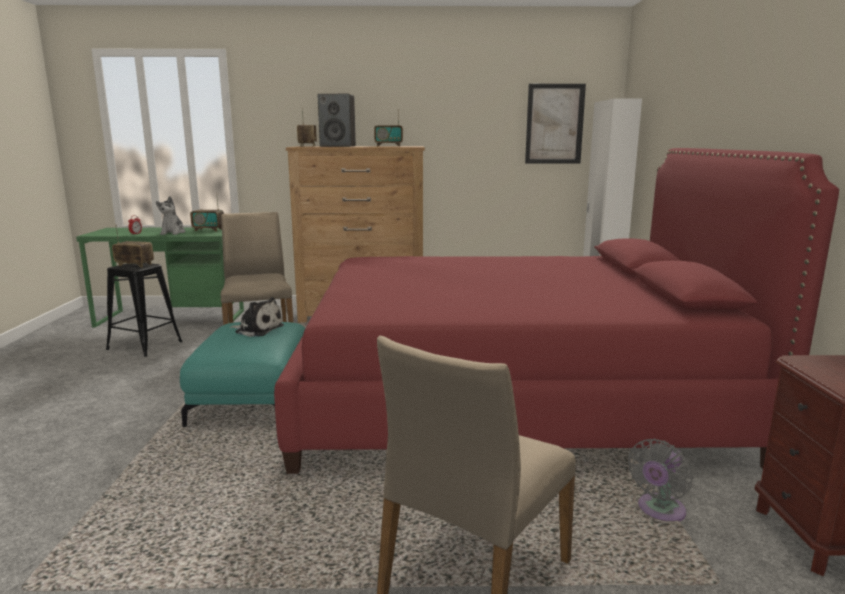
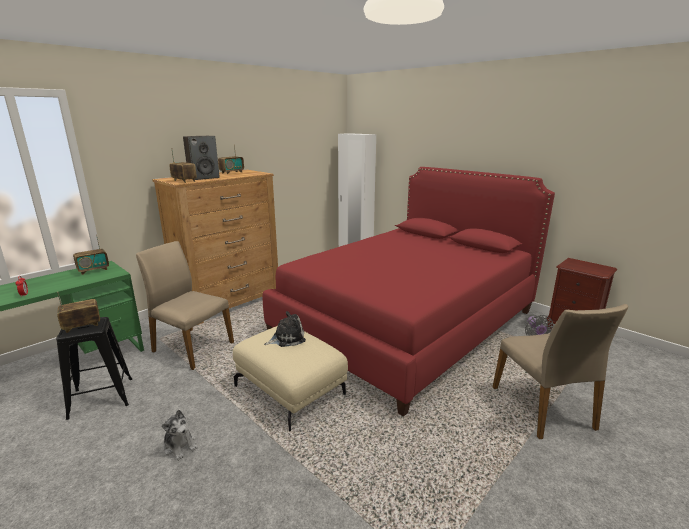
camera: 45 degrees left, 5 degrees up
plush toy [156,196,185,235] -> plush toy moved to [162,410,198,461]
turquoise ottoman [180,322,305,427] -> beige ottoman [233,326,348,431]
picture [525,84,586,164] -> none

